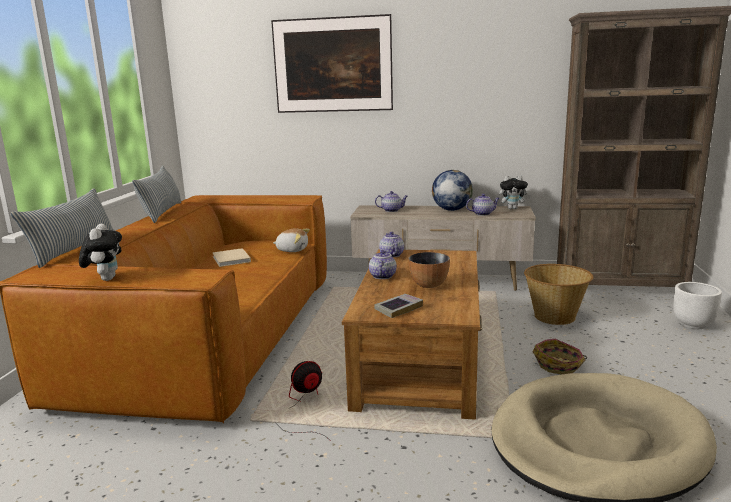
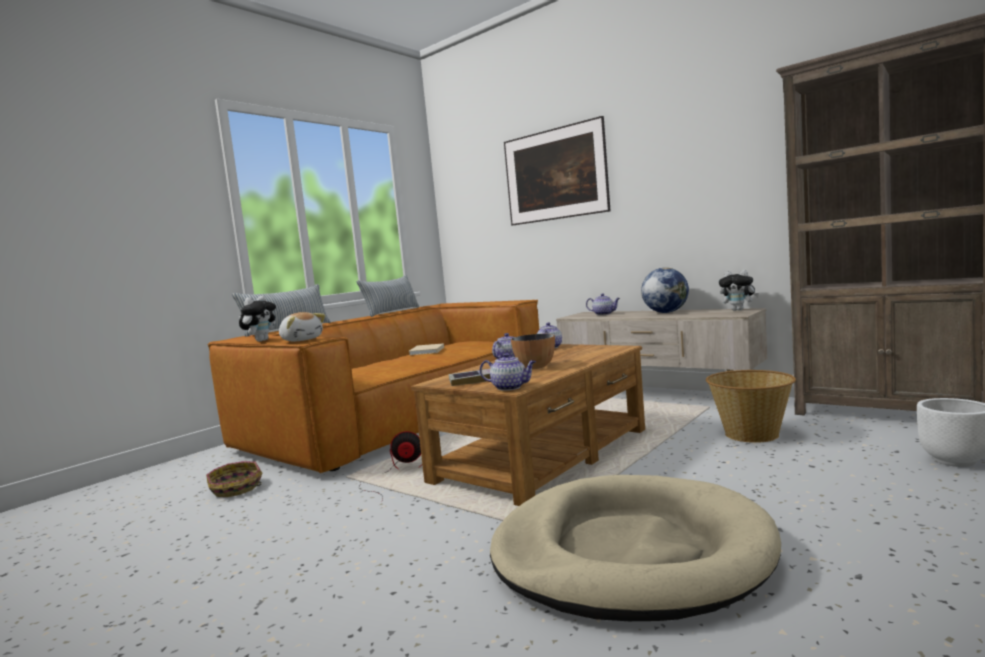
camera: 30 degrees right, 10 degrees down
plush toy [273,229,310,252] -> plush toy moved to [279,312,325,341]
teapot [466,194,500,216] -> teapot moved to [480,353,536,391]
basket [533,339,587,375] -> basket moved to [206,461,262,497]

